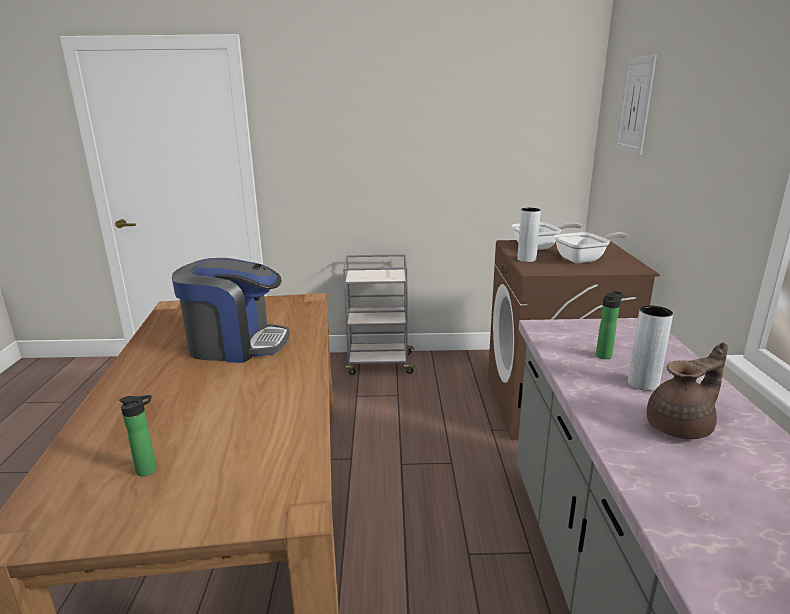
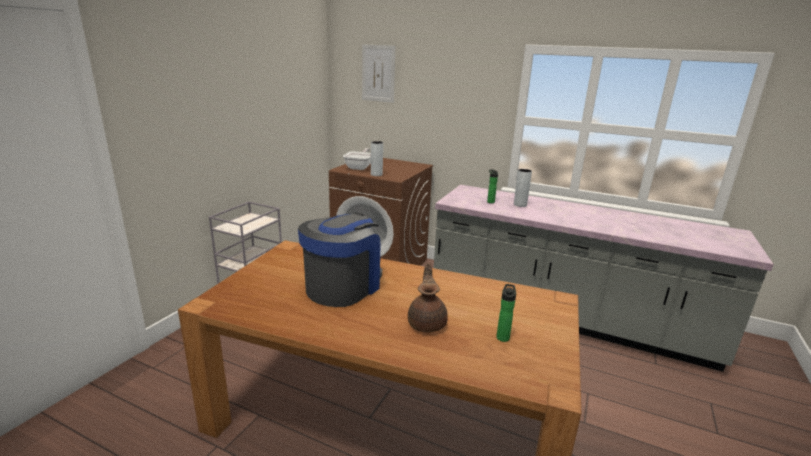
camera: 65 degrees left, 0 degrees up
frying pan [554,232,628,263] -> none
brown teapot [647,342,728,439] -> brown teapot moved to [408,263,448,333]

